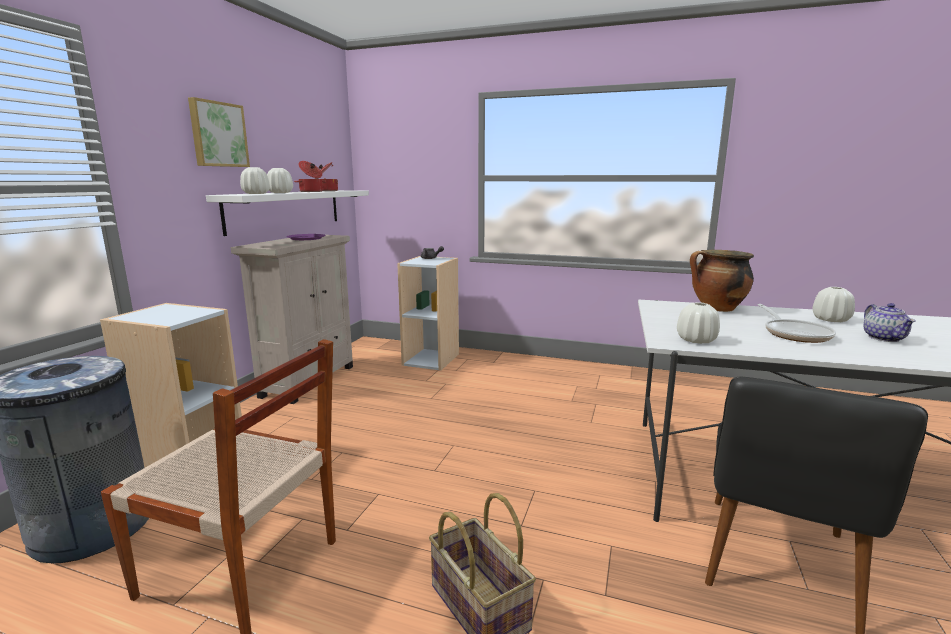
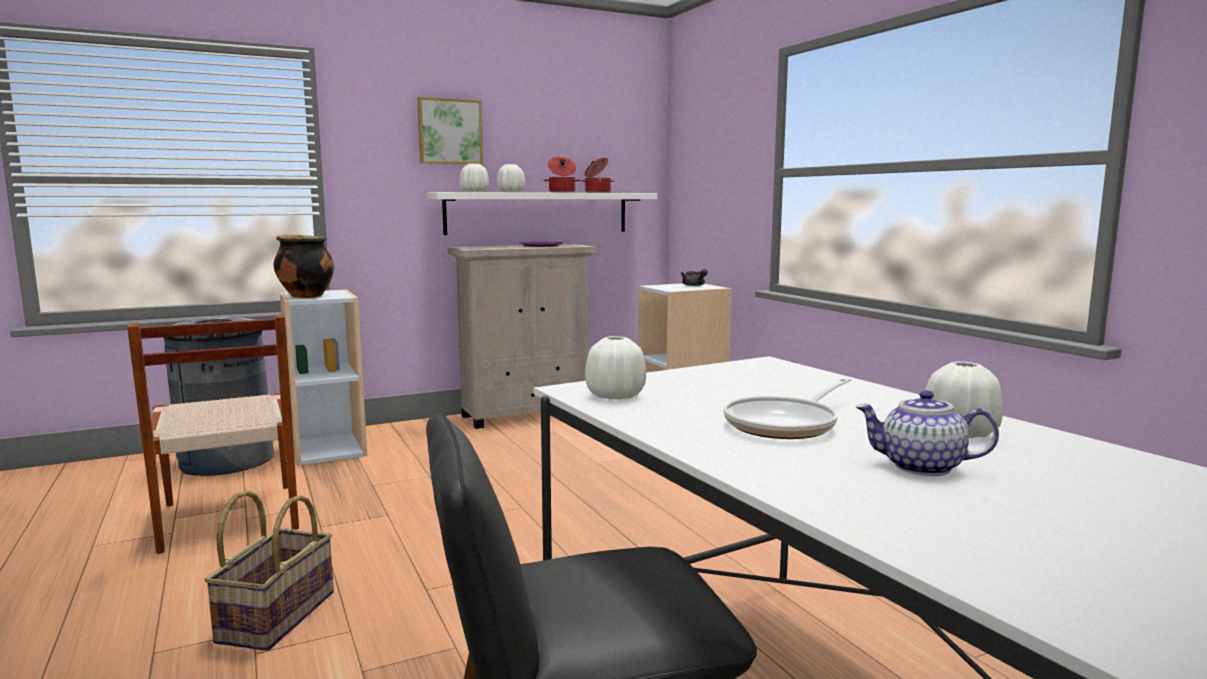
camera: 45 degrees right, 5 degrees down
cooking pot [690,250,754,312] -> cooking pot moved to [274,234,334,298]
teapot [864,303,916,342] -> teapot turned 60 degrees clockwise [856,390,999,476]

